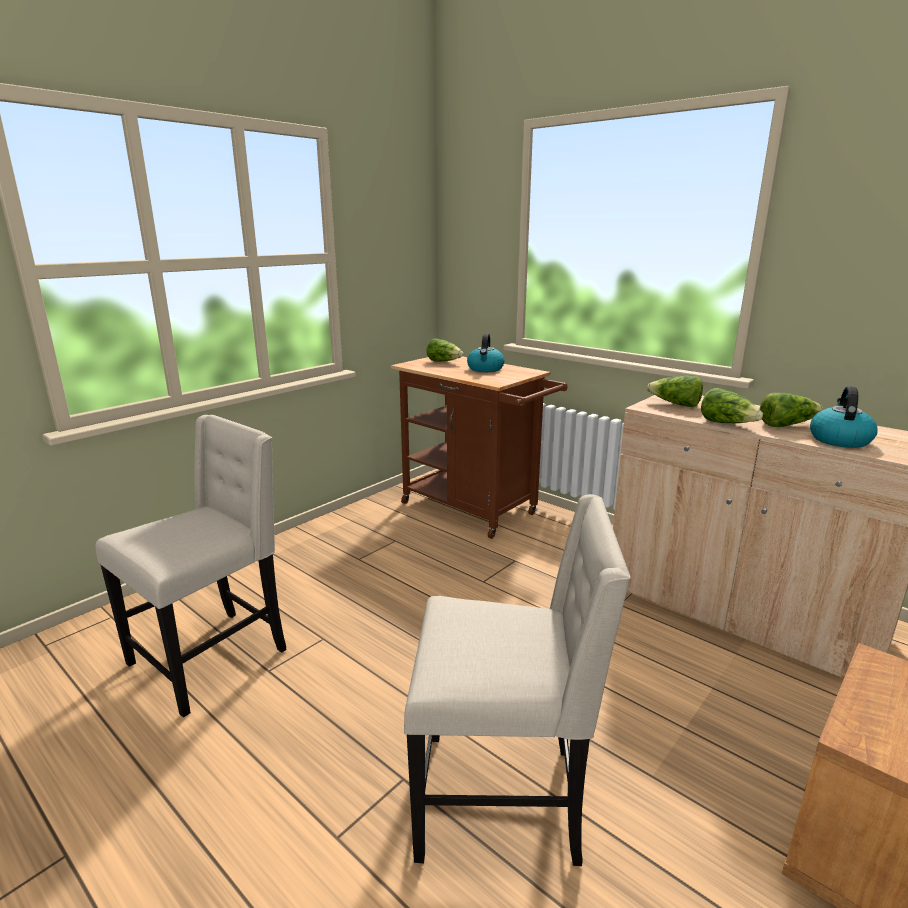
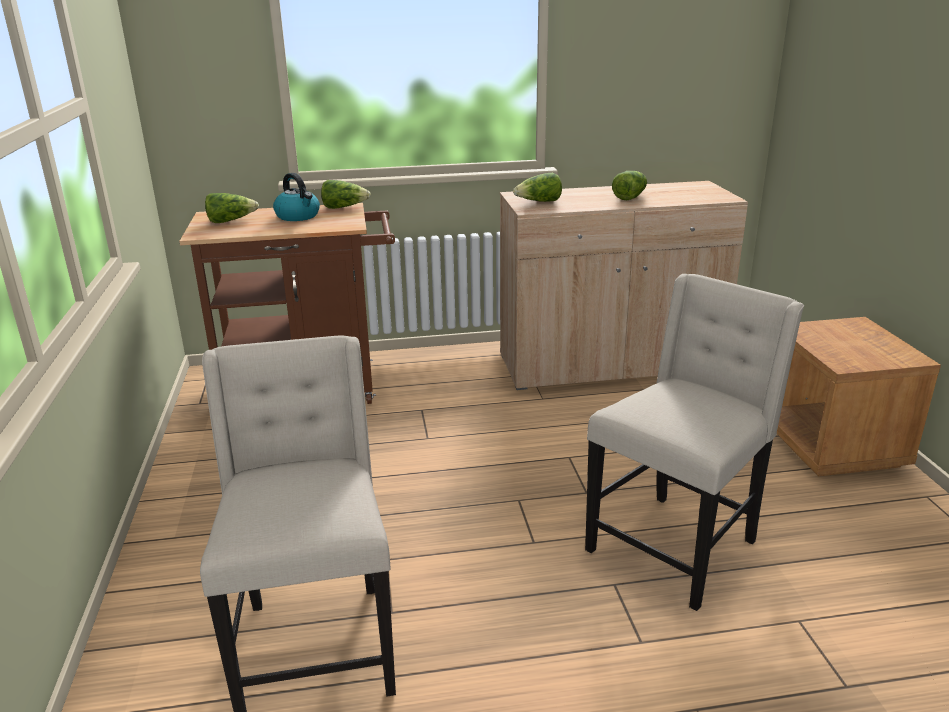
camera: 50 degrees left, 5 degrees up
lettuce [701,388,763,423] -> lettuce moved to [321,180,371,209]
kettle [810,386,878,448] -> none

